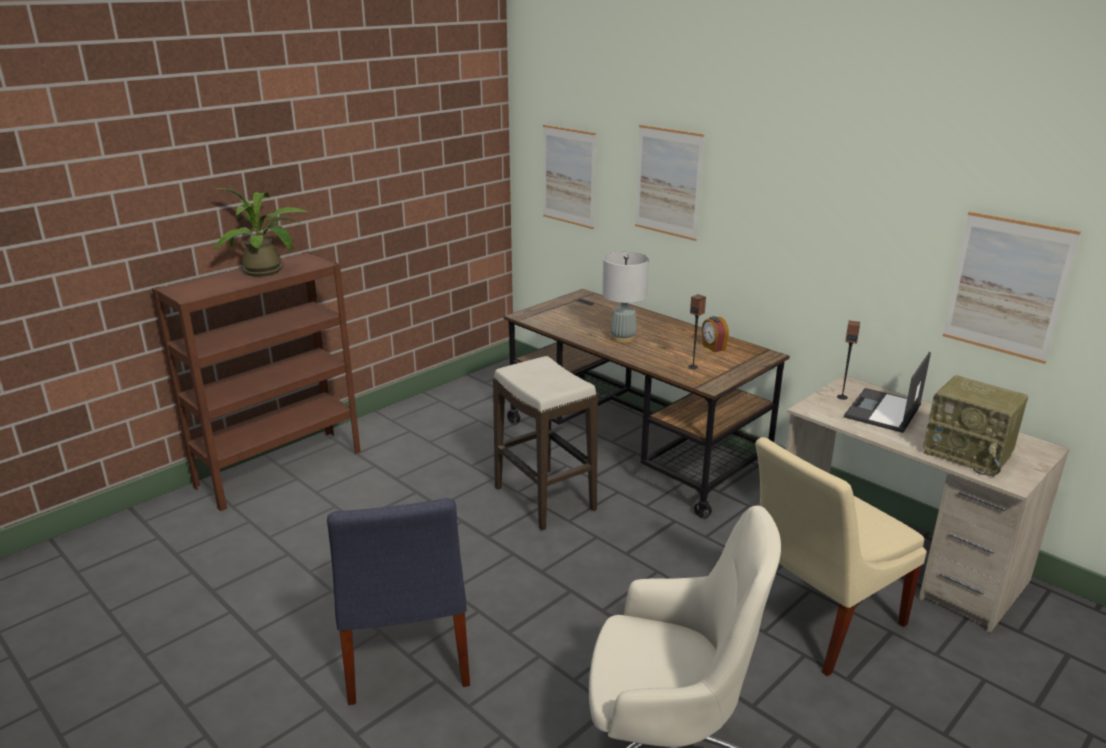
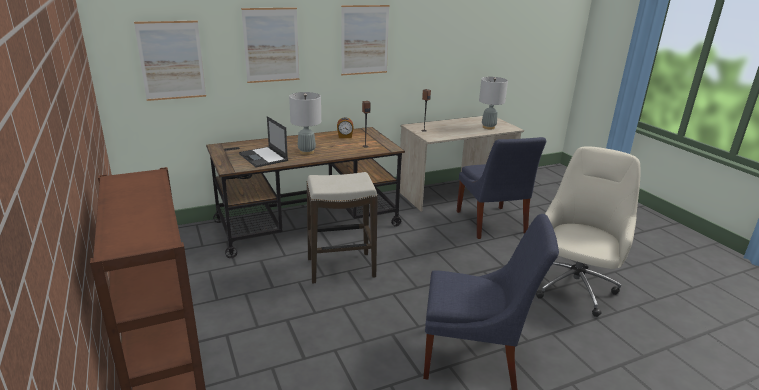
camera: 70 degrees left, 0 degrees up
potted plant [213,188,308,277] -> none
beige chair [755,437,927,676] -> blue chair [457,137,546,239]
laptop [844,352,931,433] -> laptop moved to [239,116,288,168]
radio [923,375,1028,477] -> grey table lamp [479,77,508,129]
picture [942,211,1081,364] -> picture moved to [341,5,390,75]

